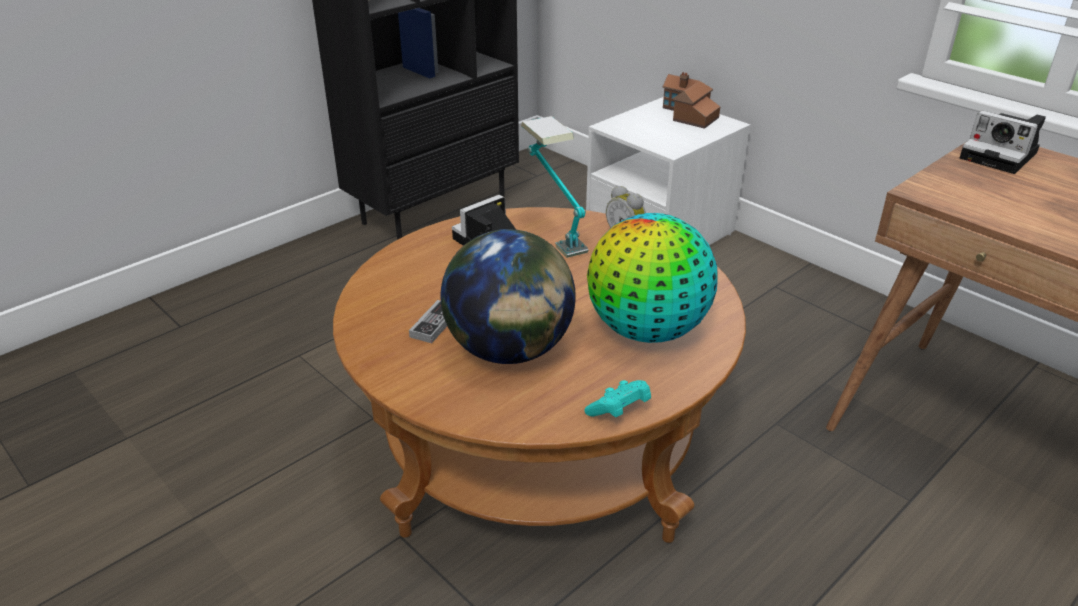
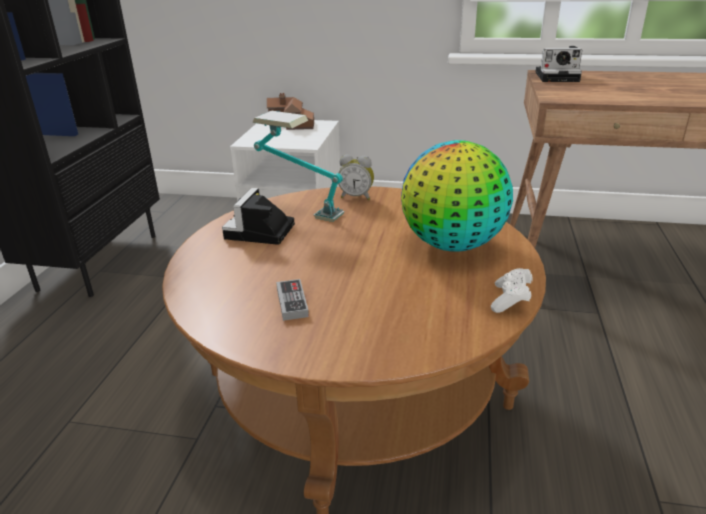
camera: 35 degrees left, 5 degrees down
globe [441,229,576,364] -> none
turquoise game controller [584,380,651,417] -> white game controller [491,268,532,313]

